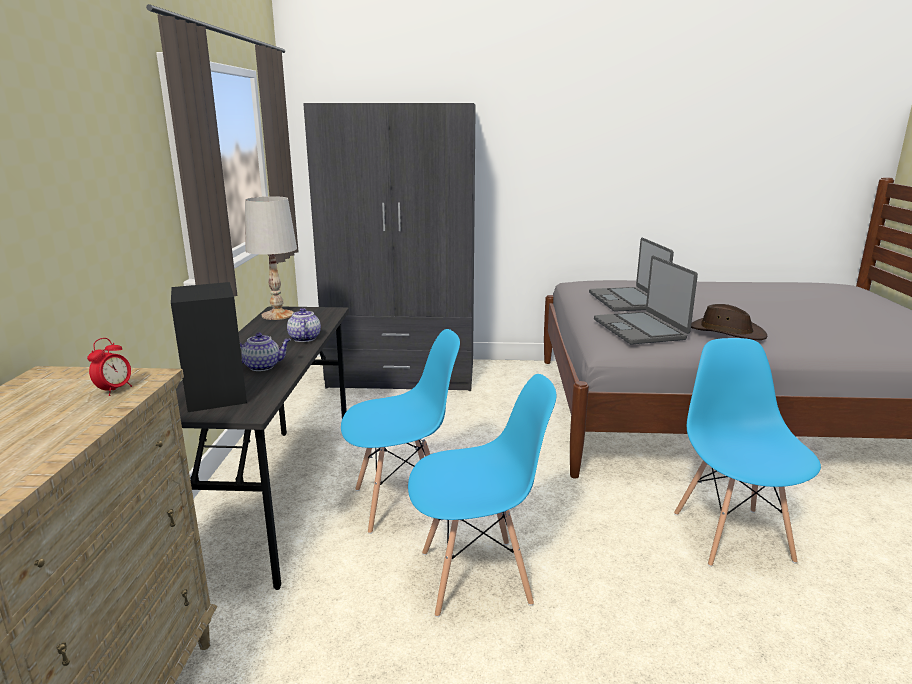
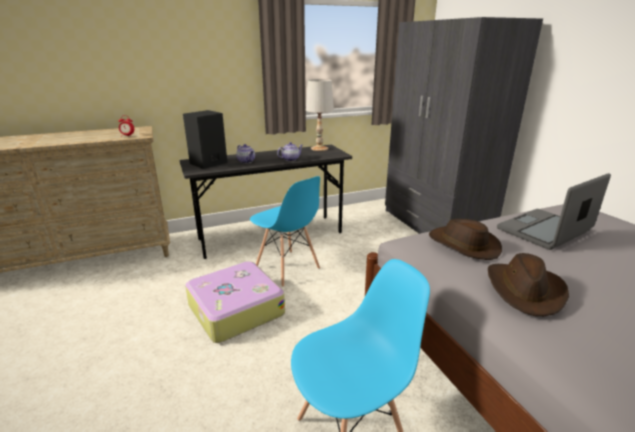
camera: 65 degrees right, 5 degrees up
blue chair [408,374,556,617] -> suitcase [185,261,285,343]
laptop [594,255,698,344] -> brown hat [429,219,502,260]

